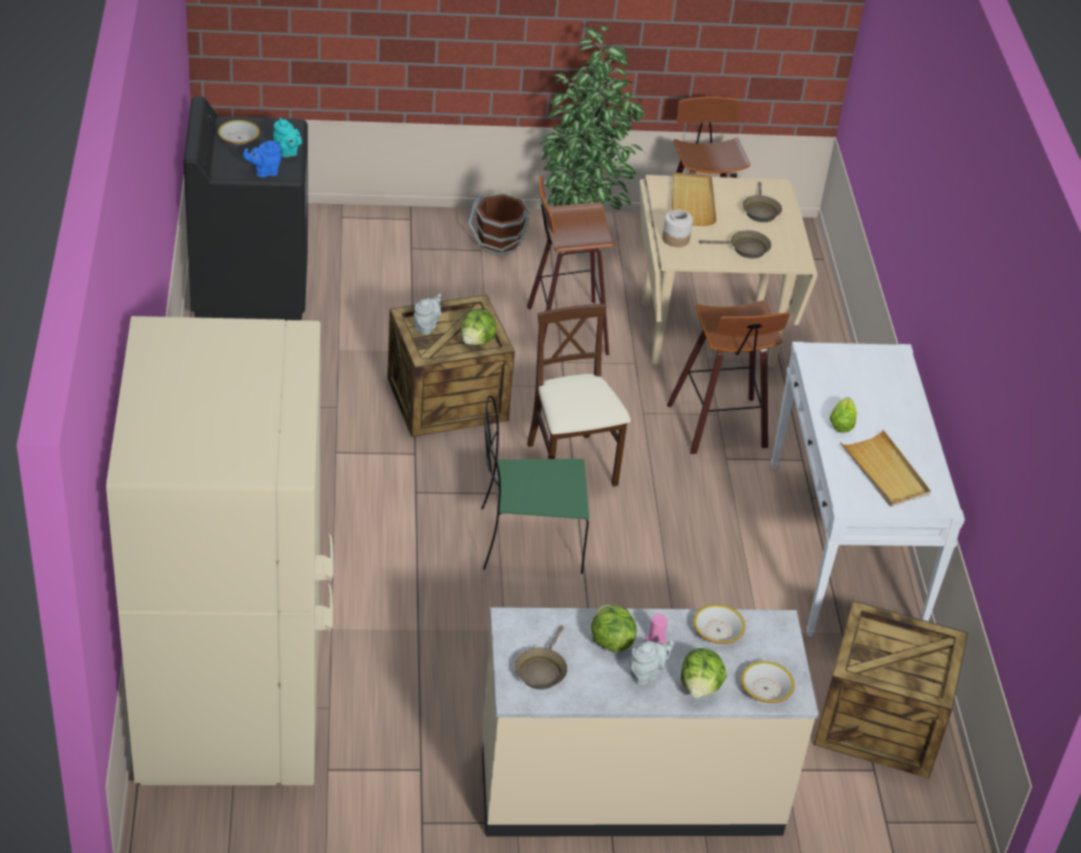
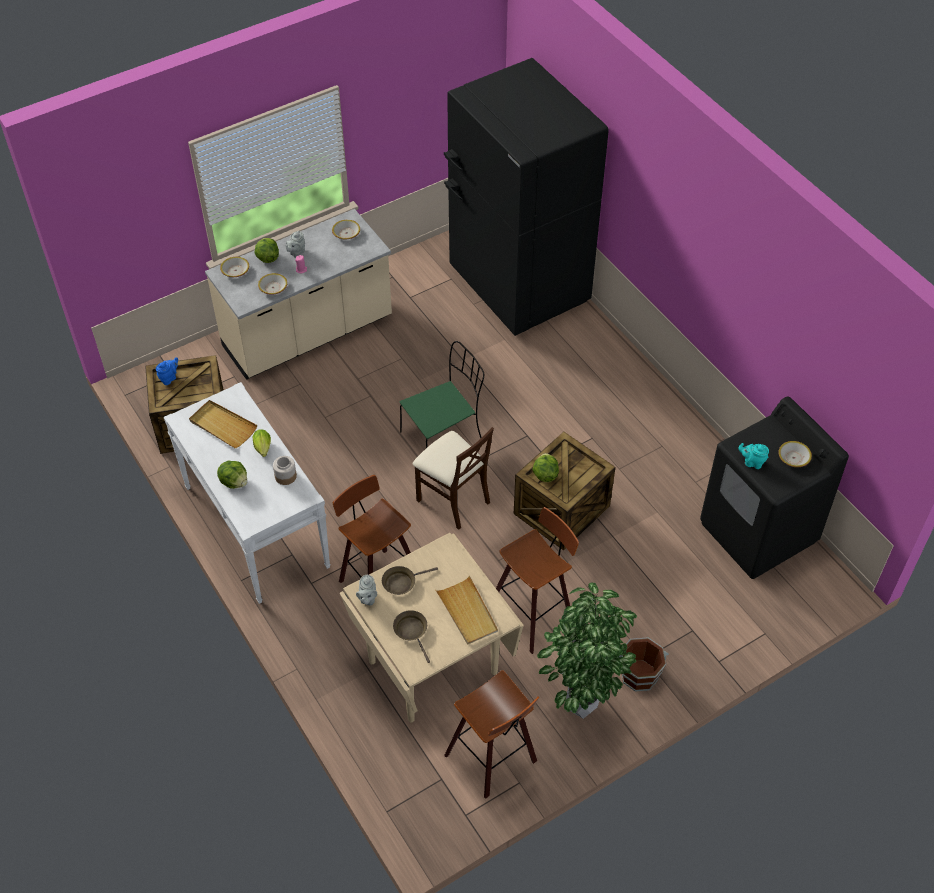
camera: 155 degrees right, 10 degrees up
beige fridge [106,316,333,785] -> black fridge [444,58,609,336]
blue teapot [243,140,282,178] -> blue teapot moved to [156,357,178,385]
grey teapot [413,294,441,335] -> grey teapot moved to [356,575,377,606]
brown frying pan [515,625,567,689] -> bowl [332,220,360,239]
lettuce [591,605,636,652] -> lettuce moved to [217,460,247,489]
jar [662,209,693,247] -> jar moved to [273,456,297,485]

